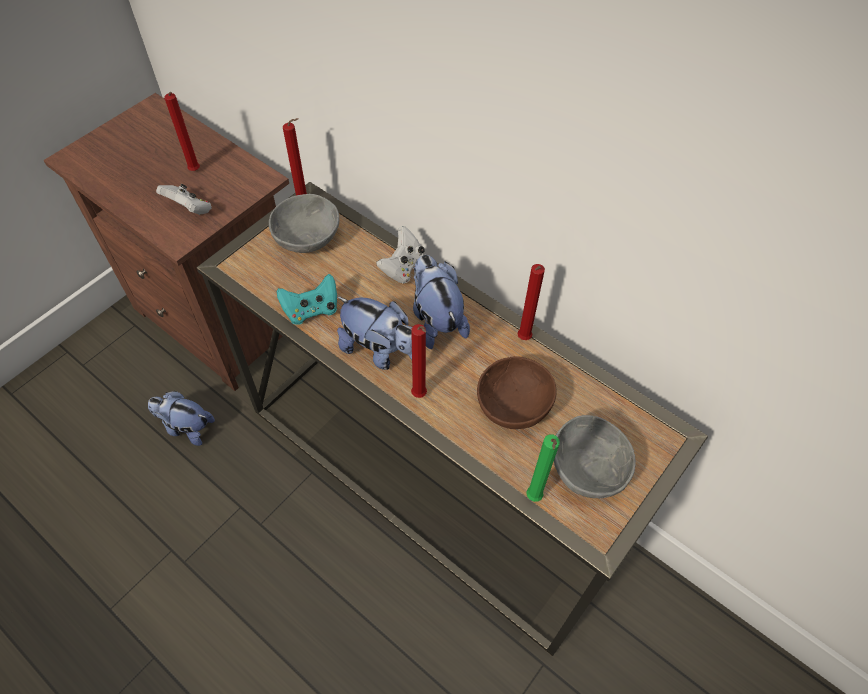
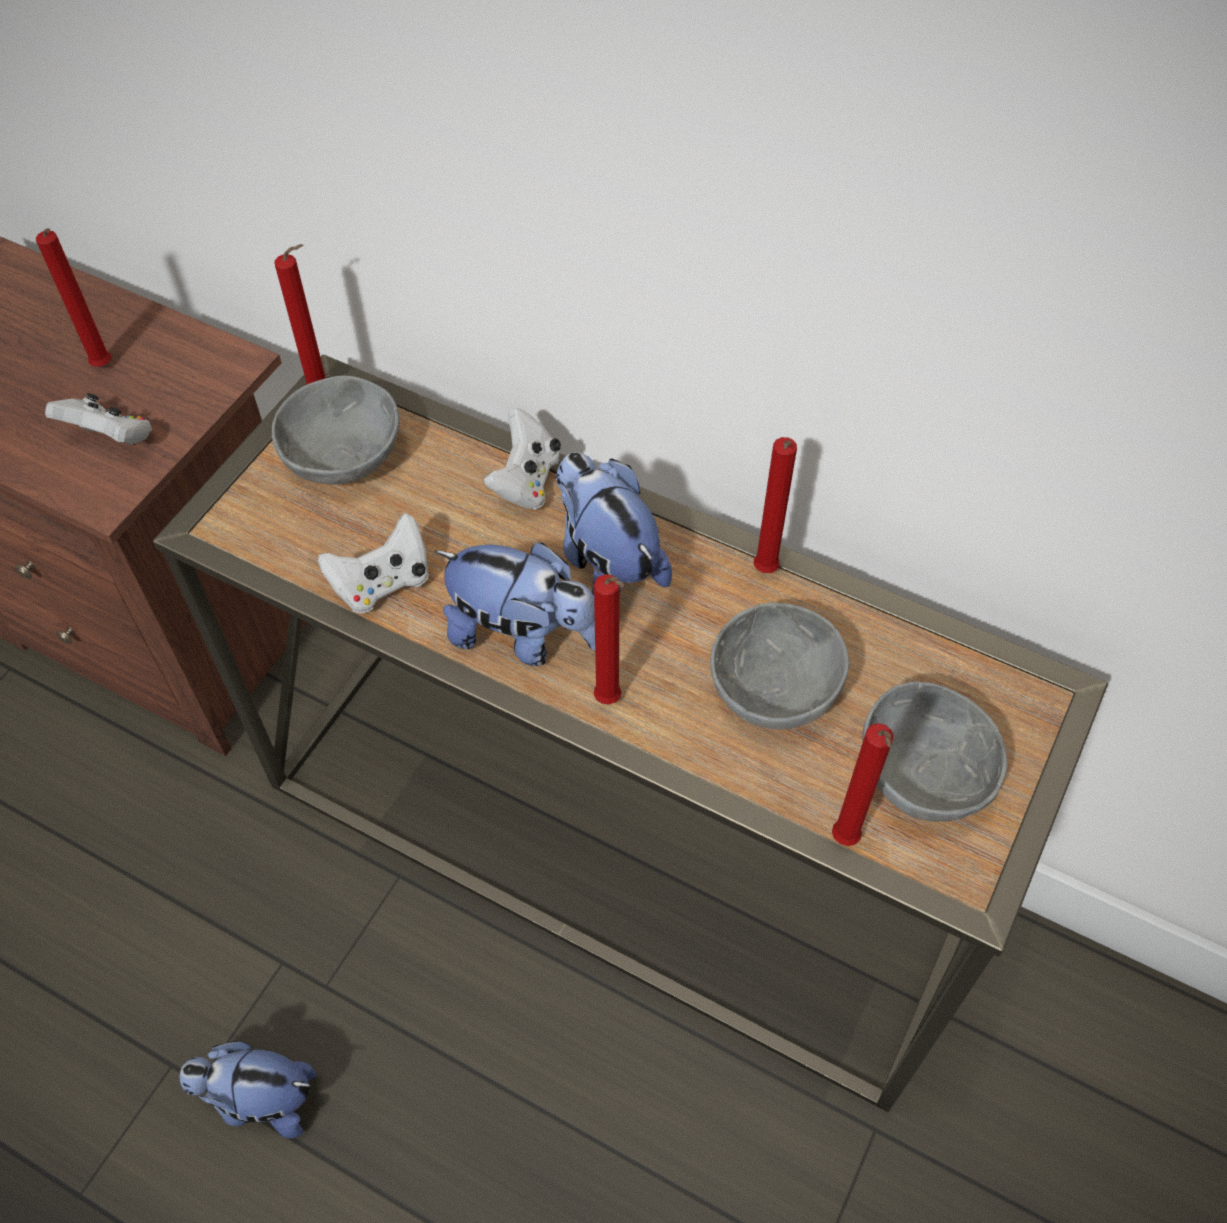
camera: 10 degrees left, 0 degrees up
plush toy [148,391,215,446] -> plush toy moved to [180,1041,316,1139]
turquoise game controller [277,274,337,325] -> white game controller [318,513,429,613]
brown bowl [477,356,556,429] -> grey bowl [710,602,849,730]
green candle [526,434,560,502] -> red candle [832,723,894,846]

